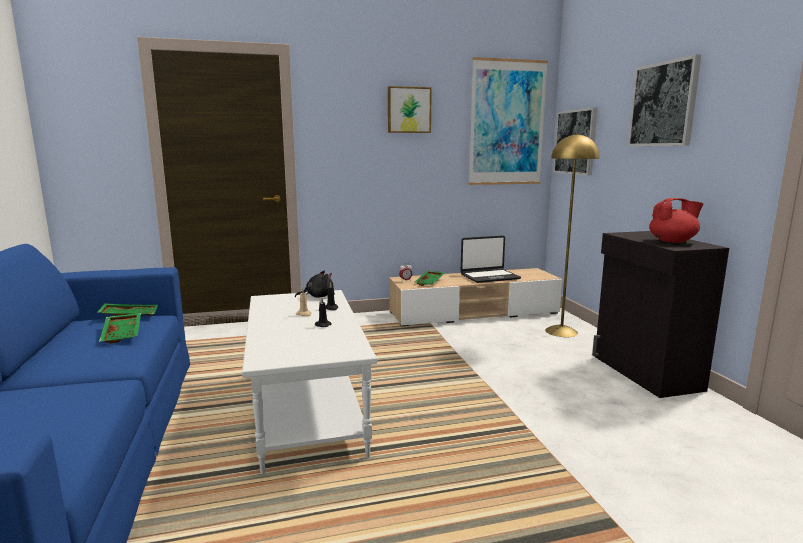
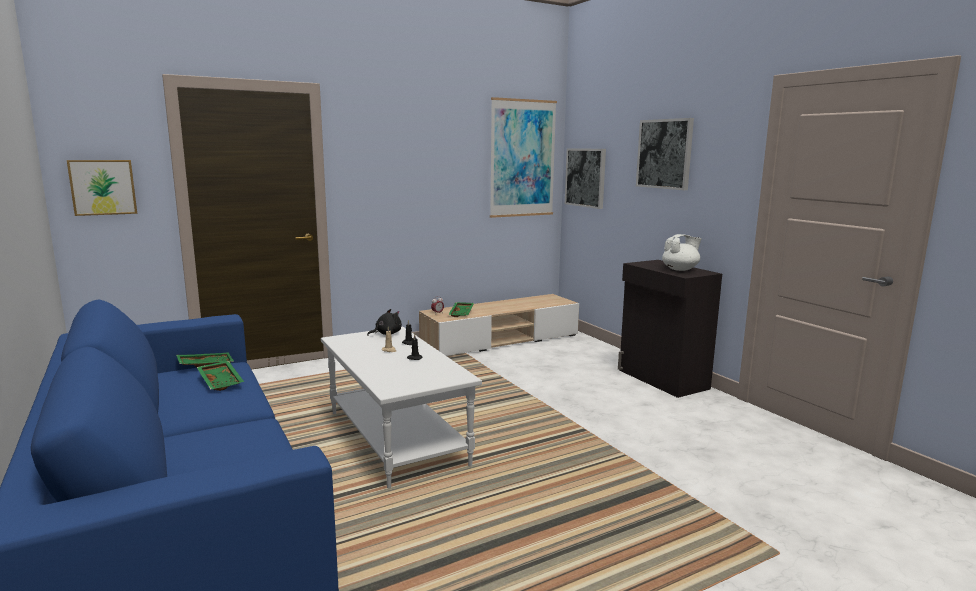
camera: 15 degrees left, 0 degrees up
picture [388,86,432,133] -> picture moved to [67,160,137,216]
laptop [461,236,521,283] -> none
yellow floor lamp [545,133,600,337] -> none
red teapot [649,198,703,243] -> white teapot [662,234,702,271]

